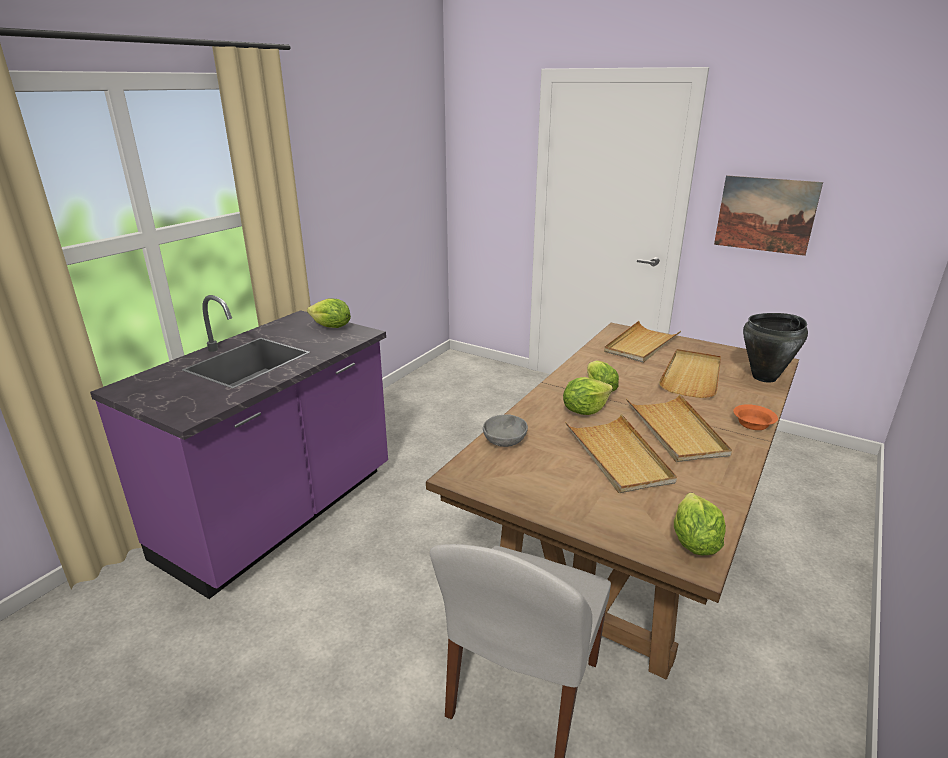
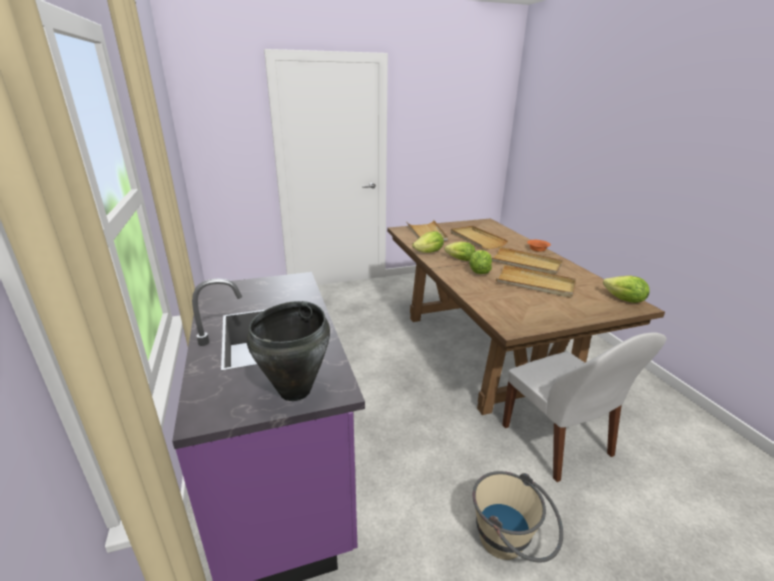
camera: 50 degrees left, 0 degrees up
lettuce [307,298,351,328] -> lettuce moved to [412,231,444,253]
grey bowl [483,414,528,447] -> none
picture [714,175,823,256] -> none
black cooking pot [743,313,808,382] -> black cooking pot moved to [247,301,330,401]
none -> beige bucket [472,471,563,563]

